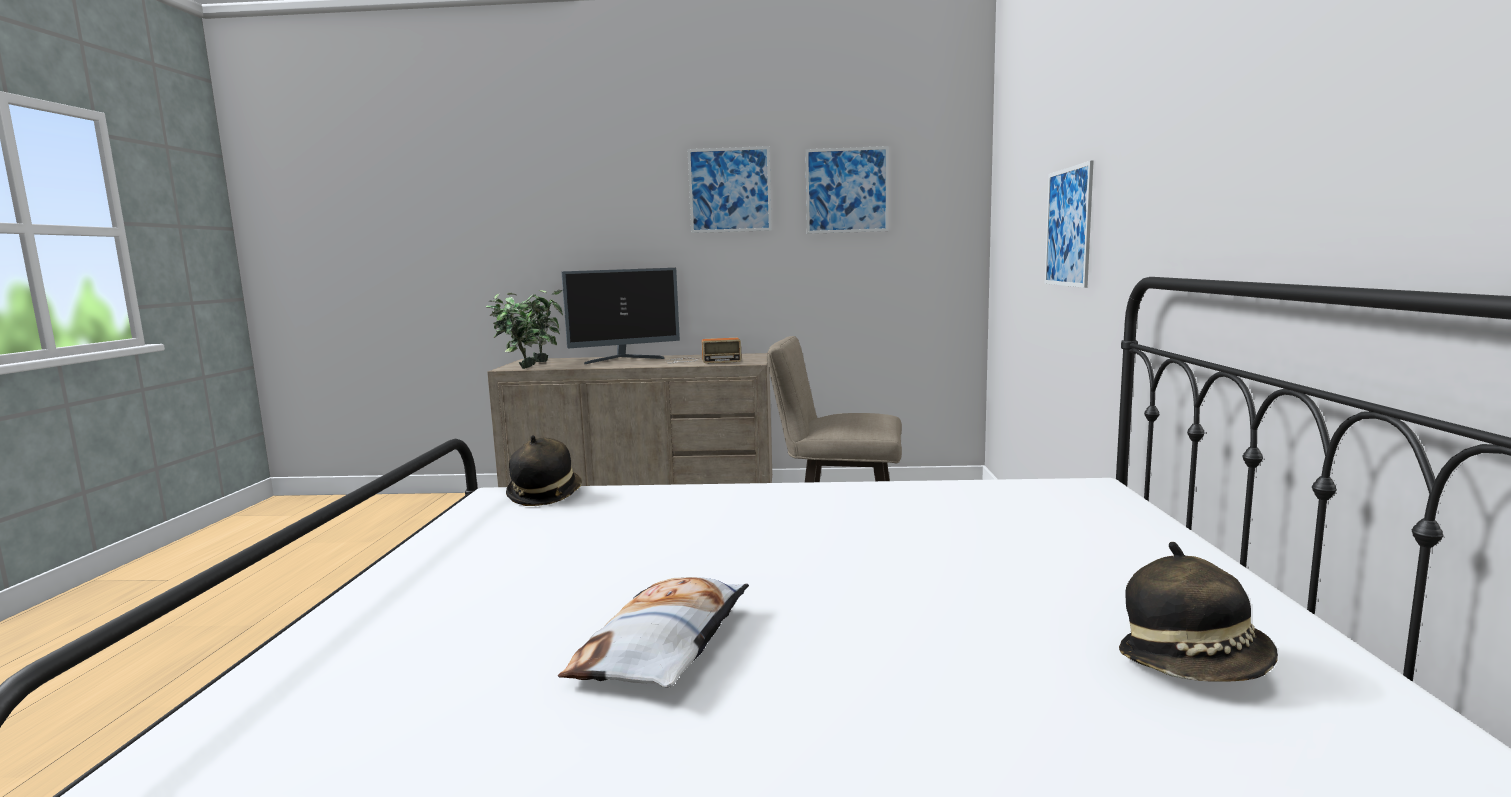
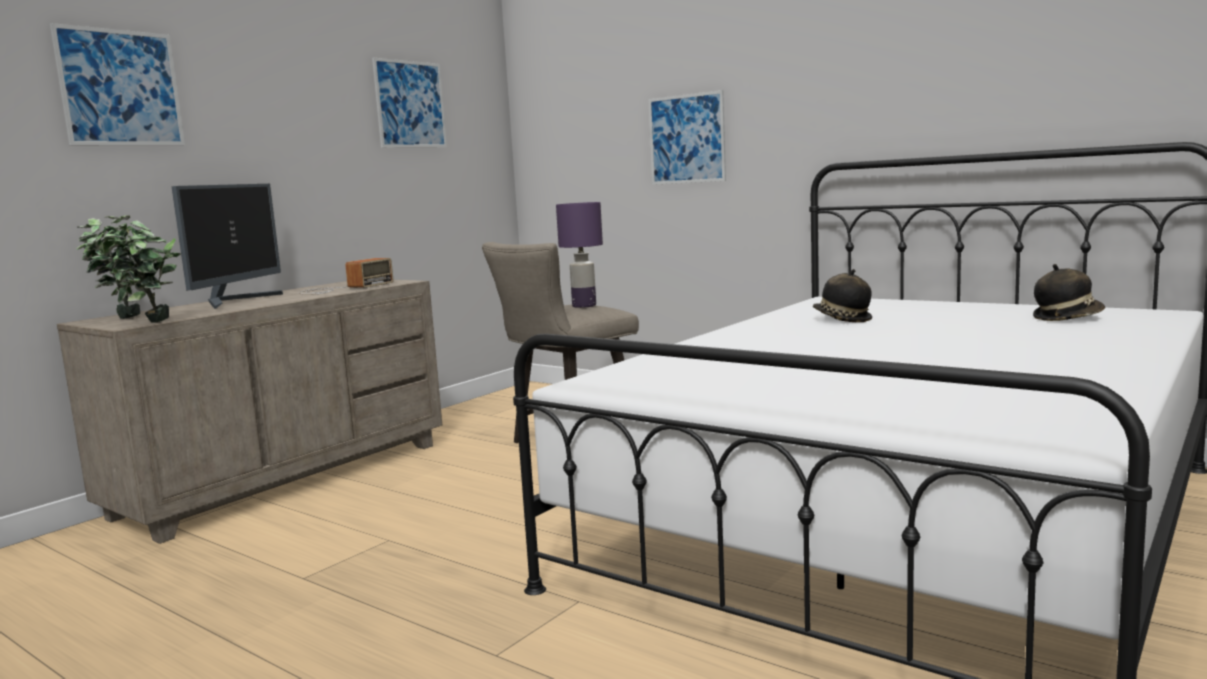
camera: 55 degrees left, 0 degrees up
hat [506,435,582,506] -> hat moved to [813,269,872,322]
pillow [558,577,749,688] -> none
picture [687,146,772,233] -> picture moved to [50,23,185,145]
none -> purple table lamp [556,202,603,308]

